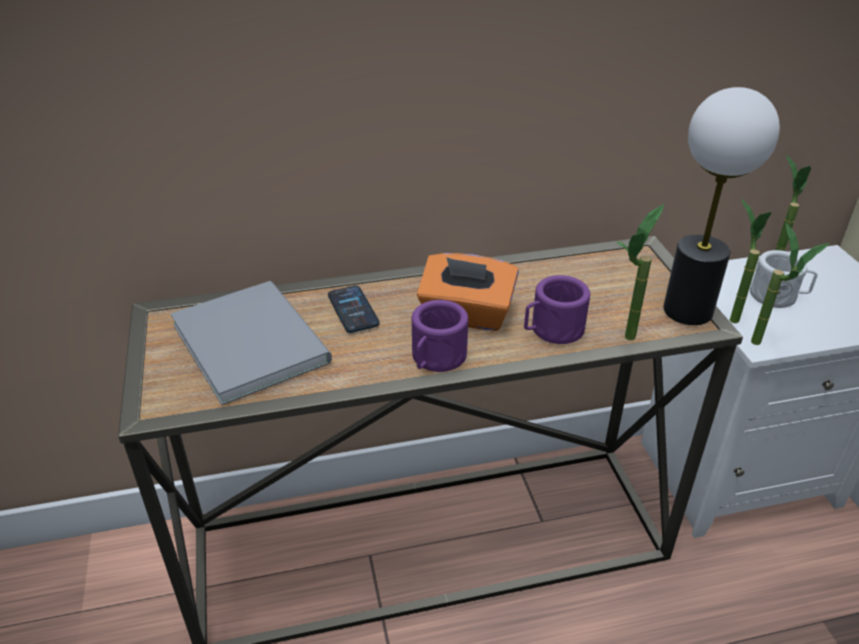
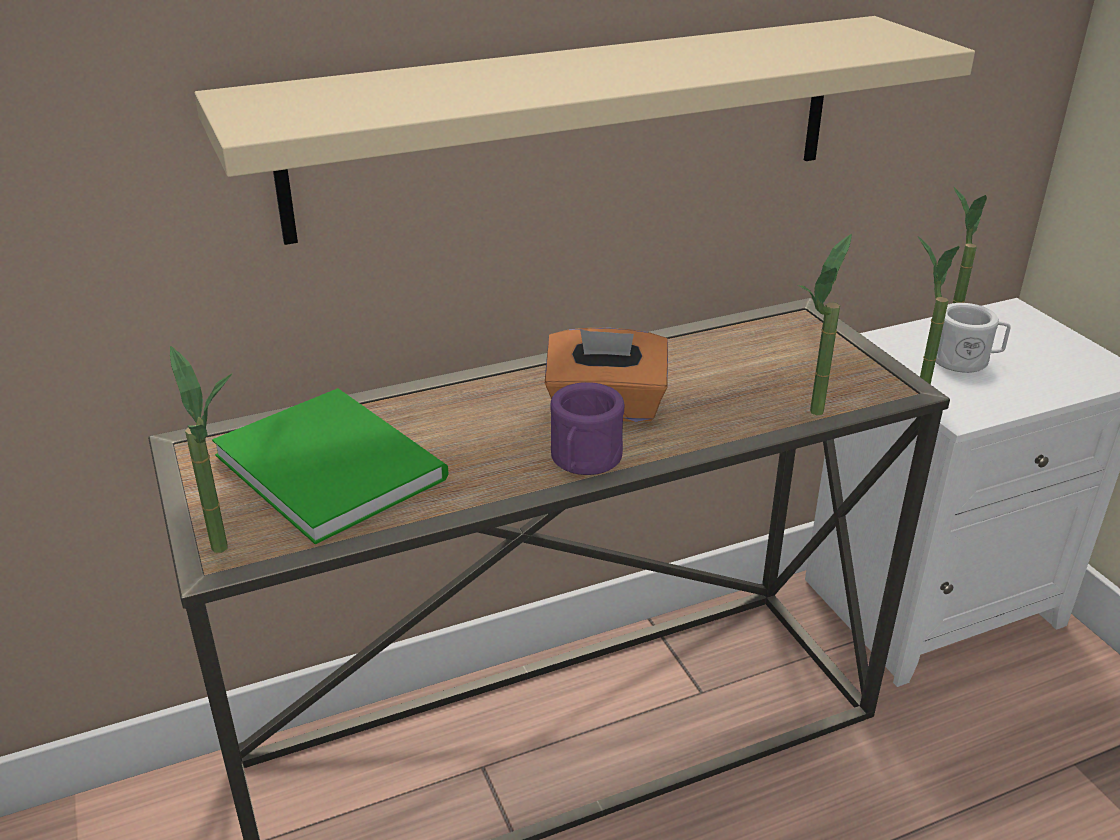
camera: 10 degrees left, 5 degrees down
grey book [170,281,332,405] -> green book [212,388,449,544]
phone [328,286,380,333] -> none
purple mug [524,275,590,344] -> none
table lamp [663,87,780,325] -> none
potted plant [751,223,830,345] -> potted plant moved to [170,346,232,553]
none -> beige shelf [194,16,975,245]

